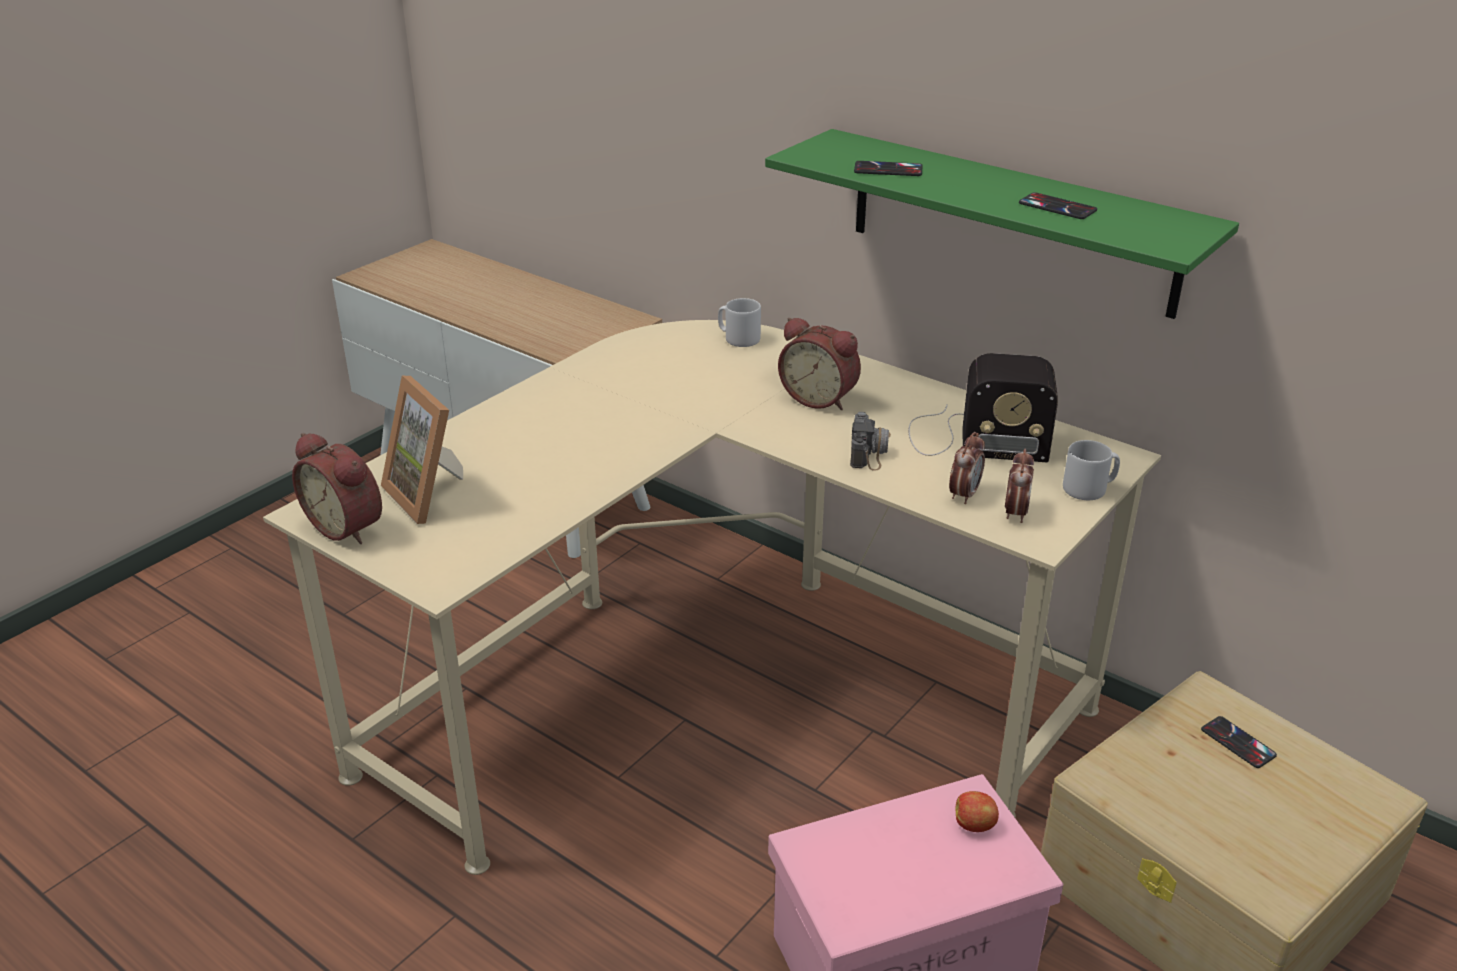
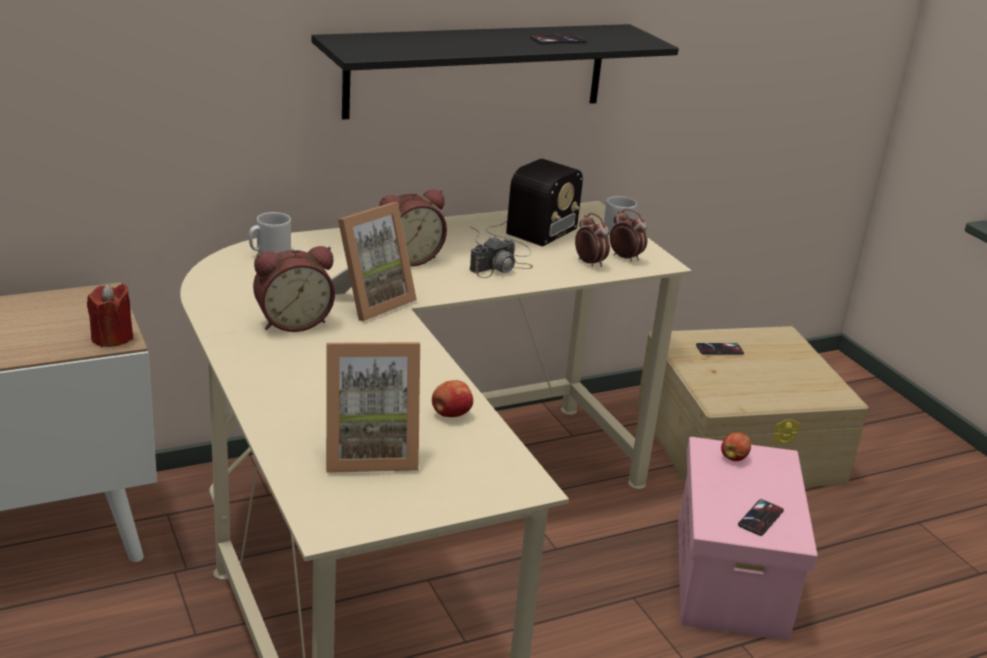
camera: 65 degrees left, 5 degrees down
alarm clock [292,433,382,544] -> alarm clock moved to [253,246,335,332]
green shelf [765,129,1239,319] -> black shelf [312,24,679,119]
camera [850,412,891,471] -> camera turned 105 degrees clockwise [470,236,533,278]
phone [854,161,922,176] -> phone moved to [738,499,784,536]
none -> red candle [87,283,133,347]
none -> picture frame [331,202,417,321]
none -> apple [432,380,473,417]

